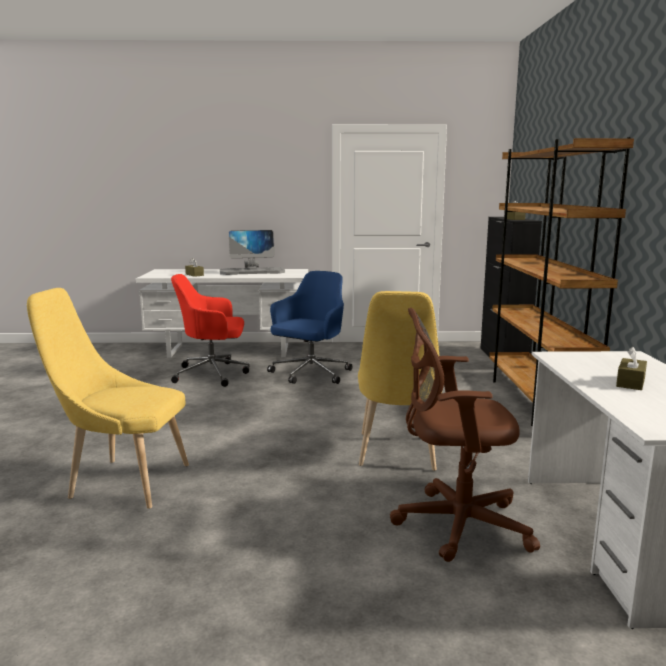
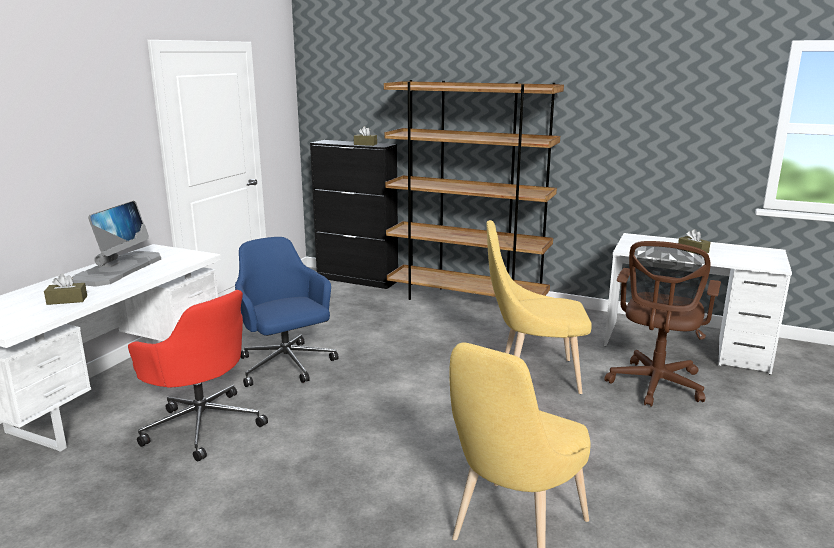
camera: 65 degrees left, 5 degrees up
red office chair [171,274,250,387] -> red office chair turned 75 degrees counterclockwise [128,290,268,462]
yellow chair [358,291,439,471] -> yellow chair turned 150 degrees clockwise [486,220,592,394]

